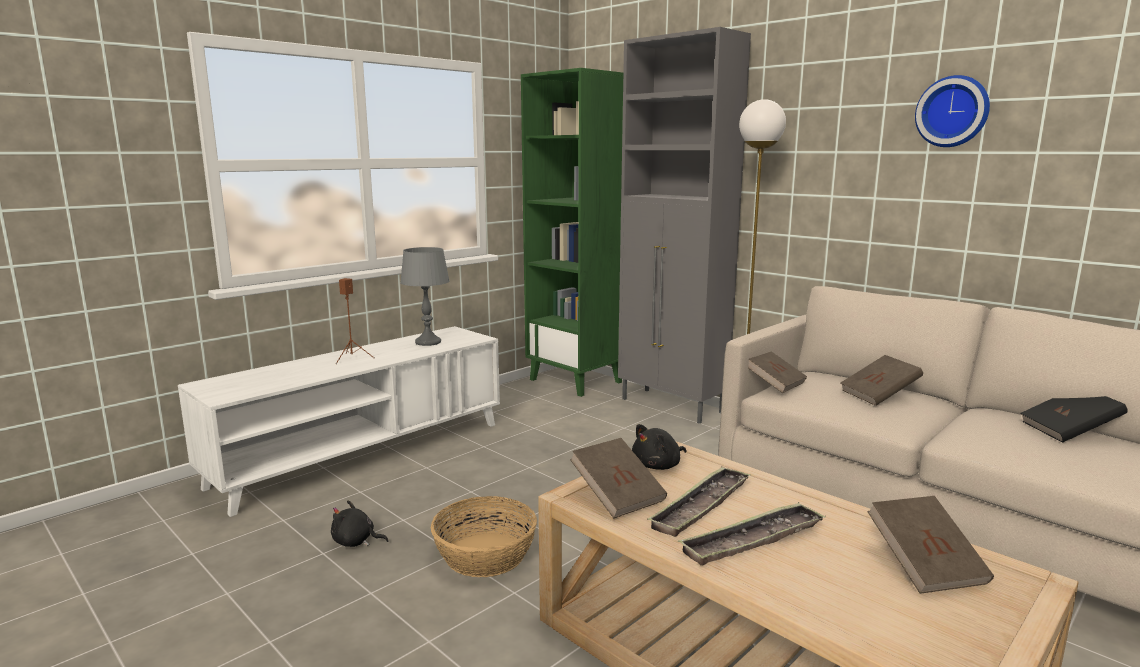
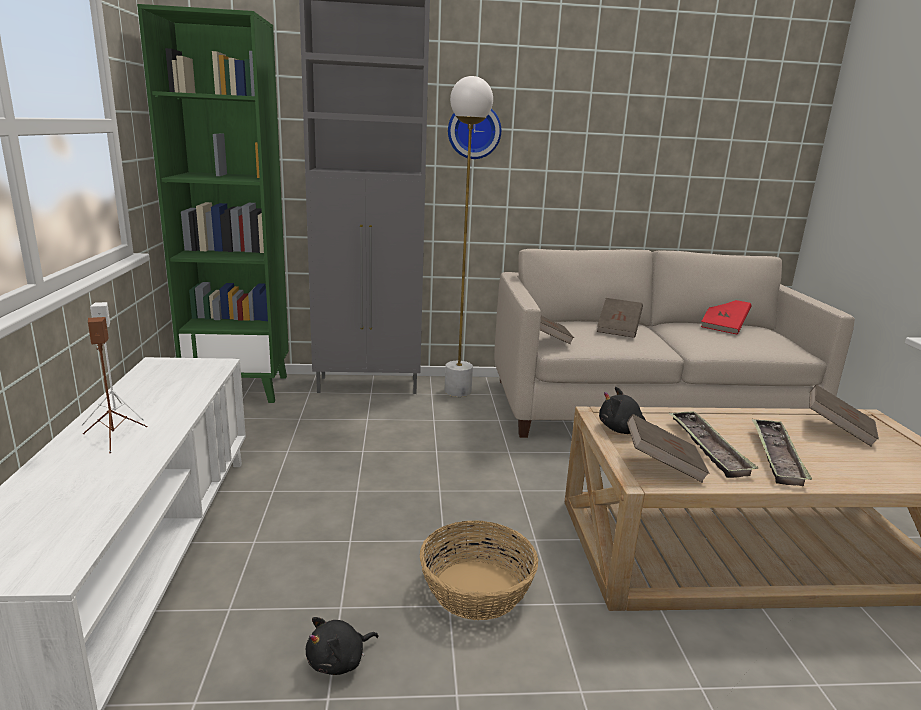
camera: 50 degrees left, 5 degrees up
grey table lamp [400,247,450,346] -> none
black plush toy [632,424,686,470] -> black plush toy turned 105 degrees clockwise [599,387,658,434]
wall clock [915,75,990,147] -> wall clock moved to [448,108,501,159]
black book [1020,396,1128,443] -> red book [701,300,751,334]
none -> white speaker [81,302,144,426]

